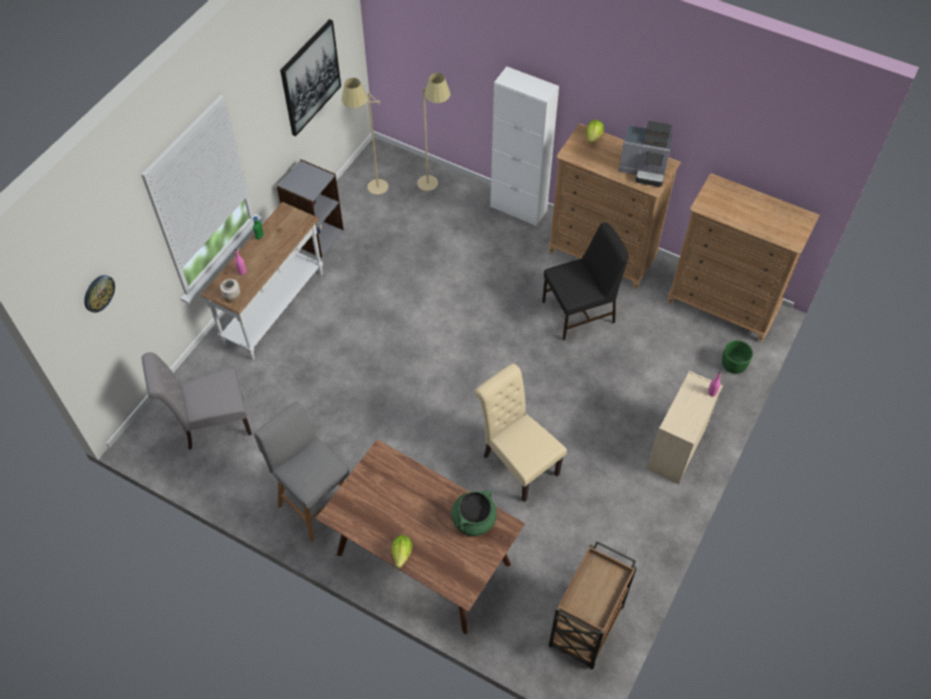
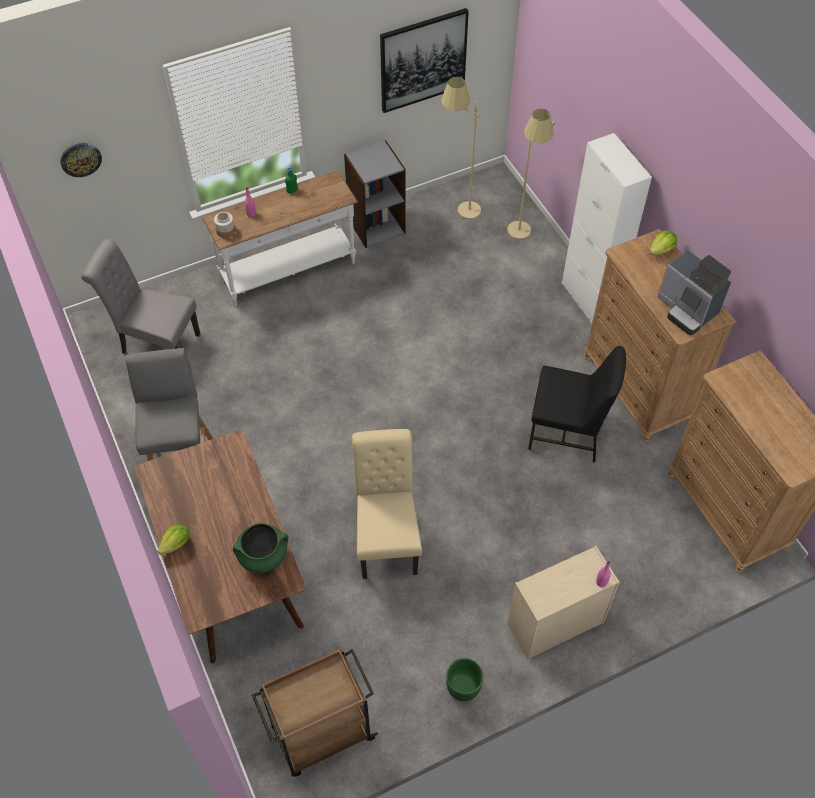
camera: 35 degrees right, 0 degrees up
green planter [722,340,753,374] -> green planter moved to [446,658,484,701]

